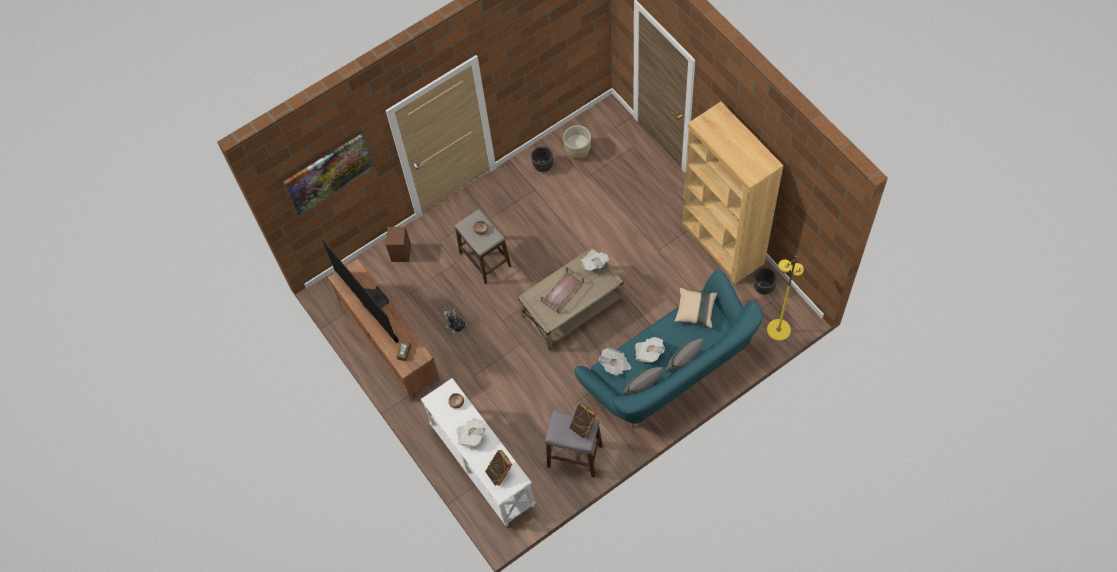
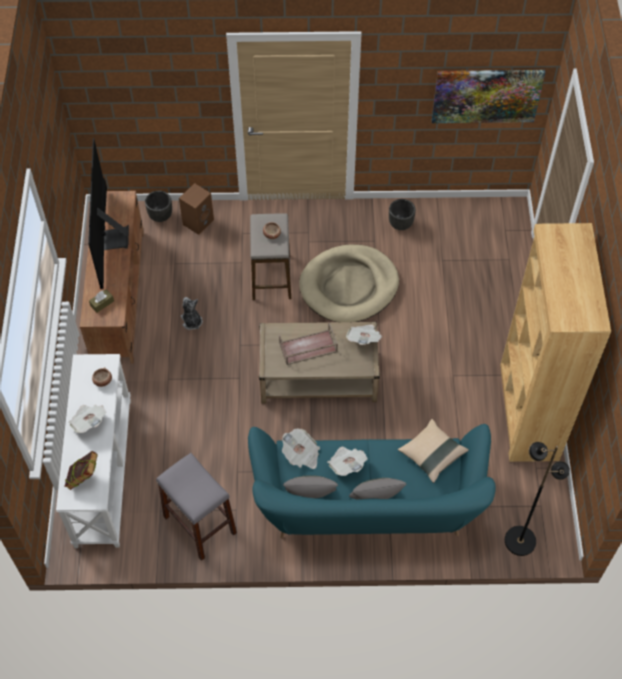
camera: 30 degrees right, 5 degrees down
picture [283,134,373,215] -> picture moved to [432,70,545,123]
beige planter [563,125,591,160] -> none
book [569,404,596,439] -> none
black planter [753,268,777,295] -> black planter moved to [145,191,172,222]
yellow floor lamp [767,256,804,341] -> black floor lamp [505,442,570,556]
none -> beige dog bed [299,245,399,322]

